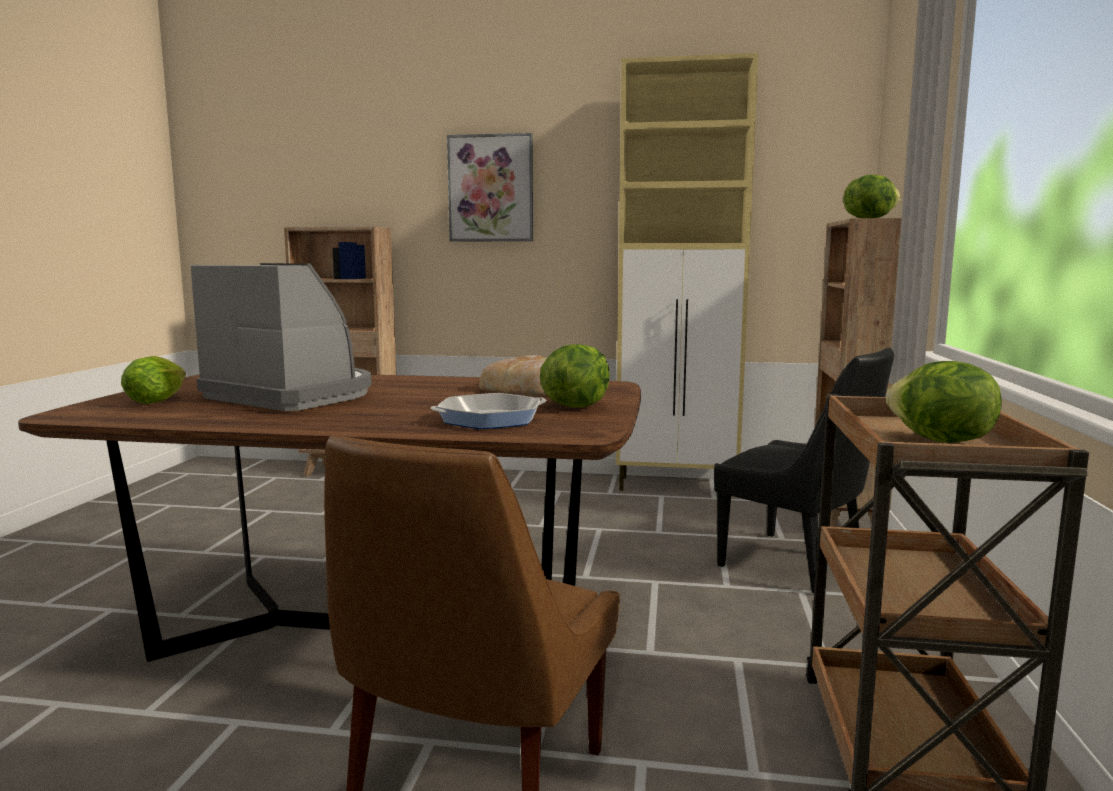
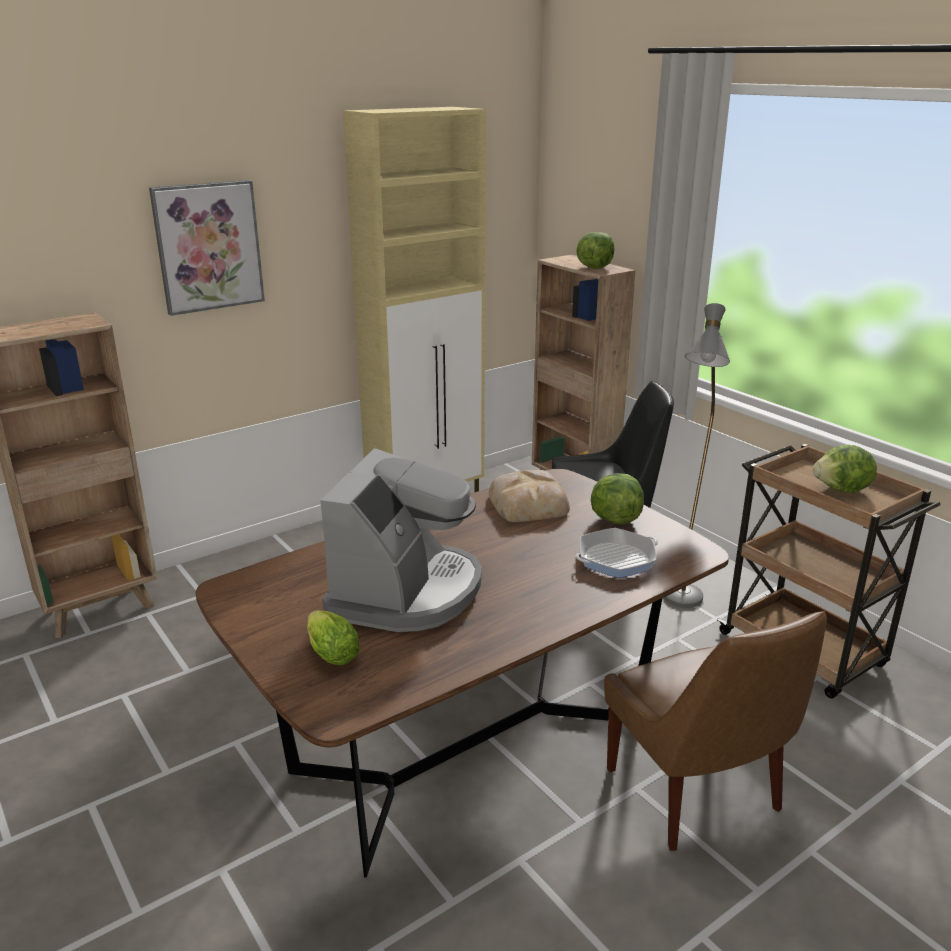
camera: 45 degrees left, 15 degrees up
coffee machine [191,263,371,411] -> coffee machine turned 120 degrees clockwise [320,448,482,632]
frying pan [431,393,546,429] -> frying pan turned 45 degrees clockwise [575,528,658,578]
none -> grey floor lamp [664,303,730,608]

